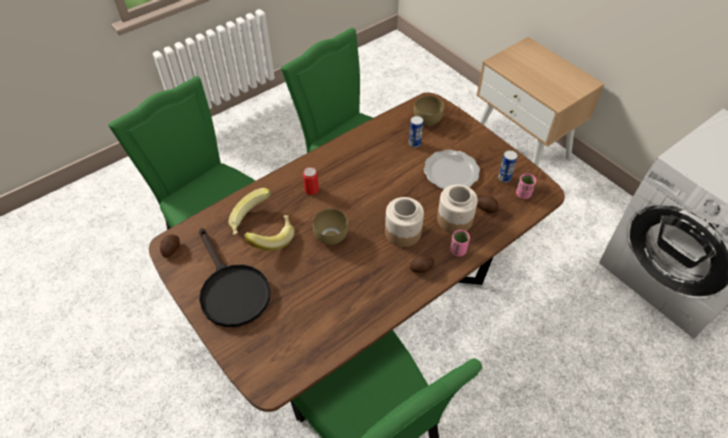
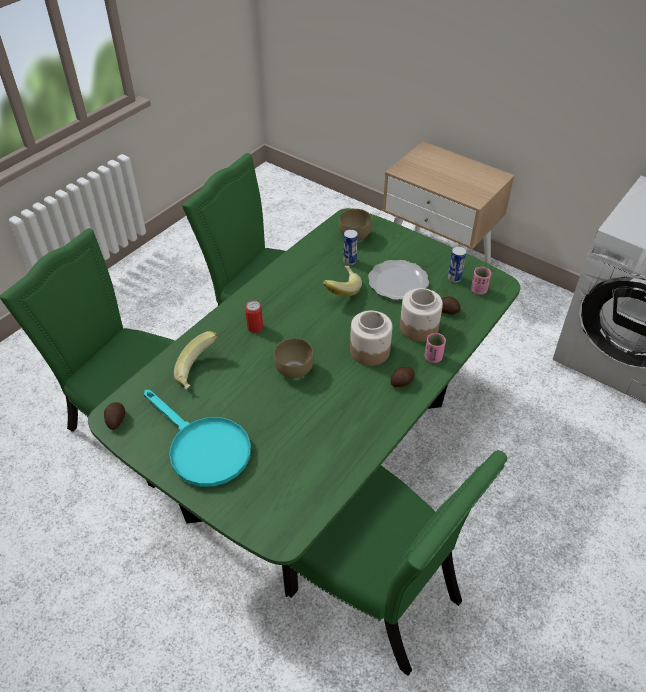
camera: 15 degrees left, 5 degrees down
brown dining table [149,93,565,421] -> green dining table [88,208,520,597]
black frying pan [199,228,270,327] -> turquoise frying pan [144,390,251,487]
banana [244,215,294,251] -> banana moved to [323,266,362,296]

